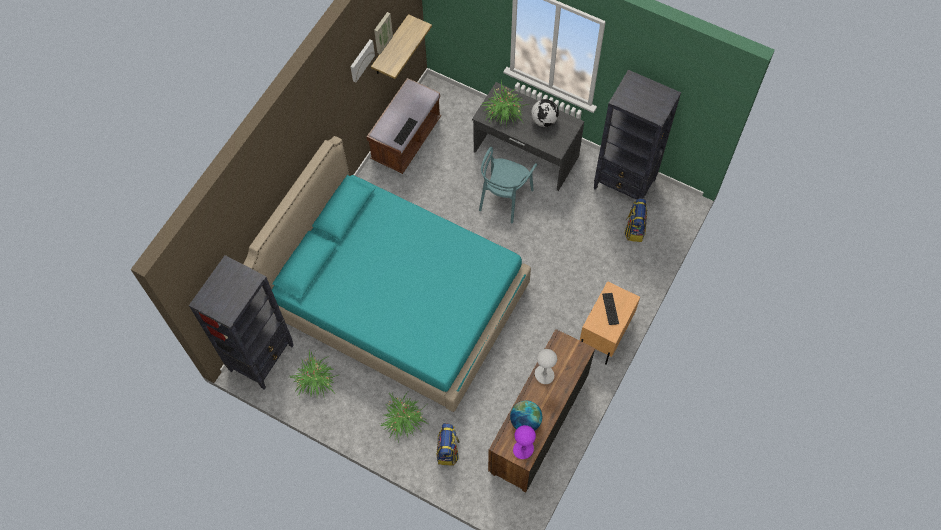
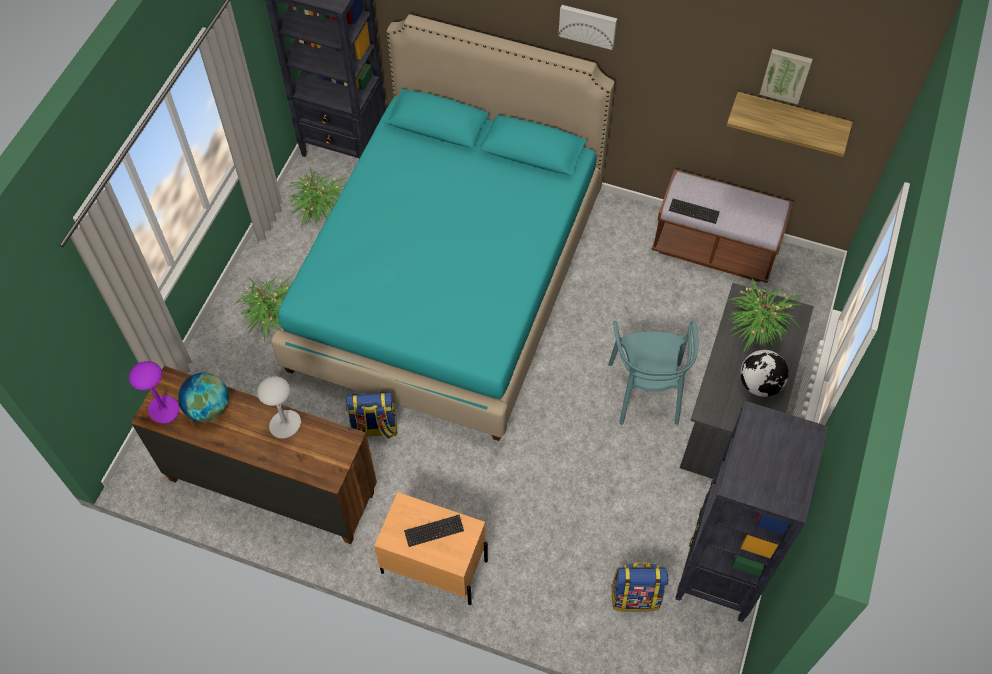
camera: 80 degrees right, 5 degrees down
picture [350,39,375,83] -> picture moved to [558,5,617,50]
backpack [436,423,460,466] -> backpack moved to [345,392,398,440]
turquoise chair [479,147,537,223] -> turquoise chair turned 105 degrees counterclockwise [608,320,698,425]

